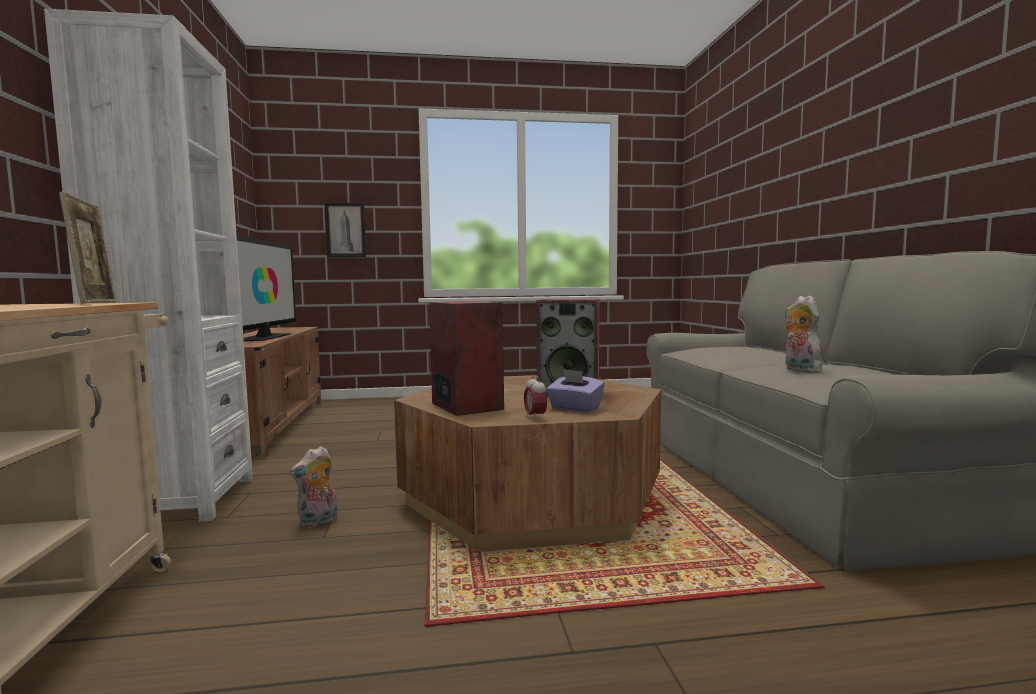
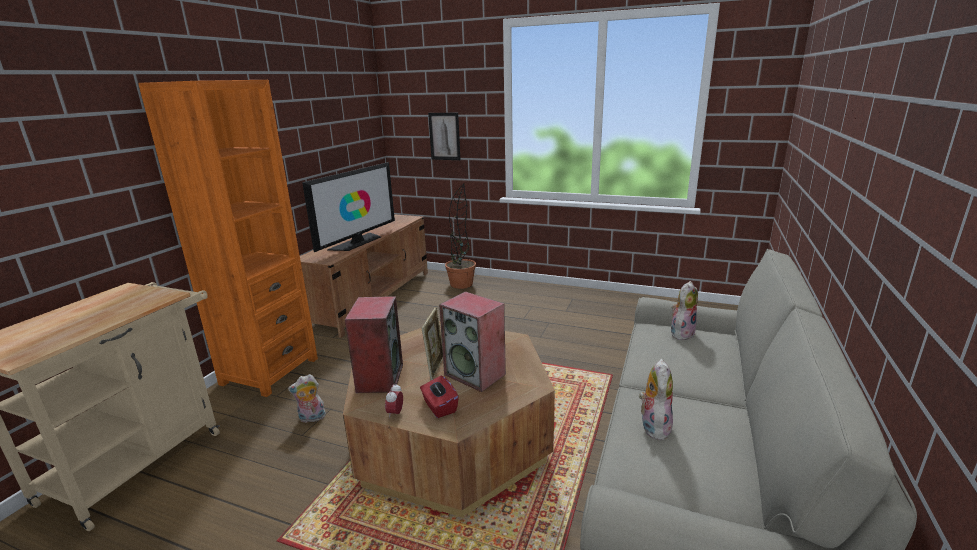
camera: 30 degrees right, 15 degrees up
white bookcase [44,9,253,522] -> orange bookcase [138,80,318,397]
picture frame [59,191,116,304] -> picture frame moved to [422,307,443,380]
purple tissue box [546,369,605,412] -> red tissue box [420,376,459,418]
none -> potted plant [445,183,476,289]
none -> plush toy [671,281,698,340]

